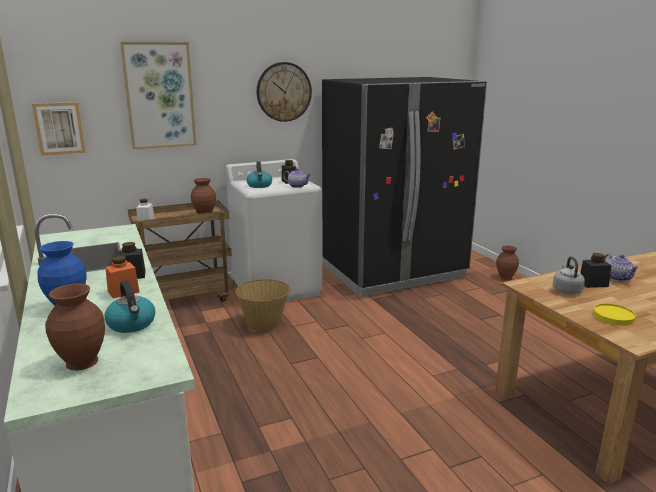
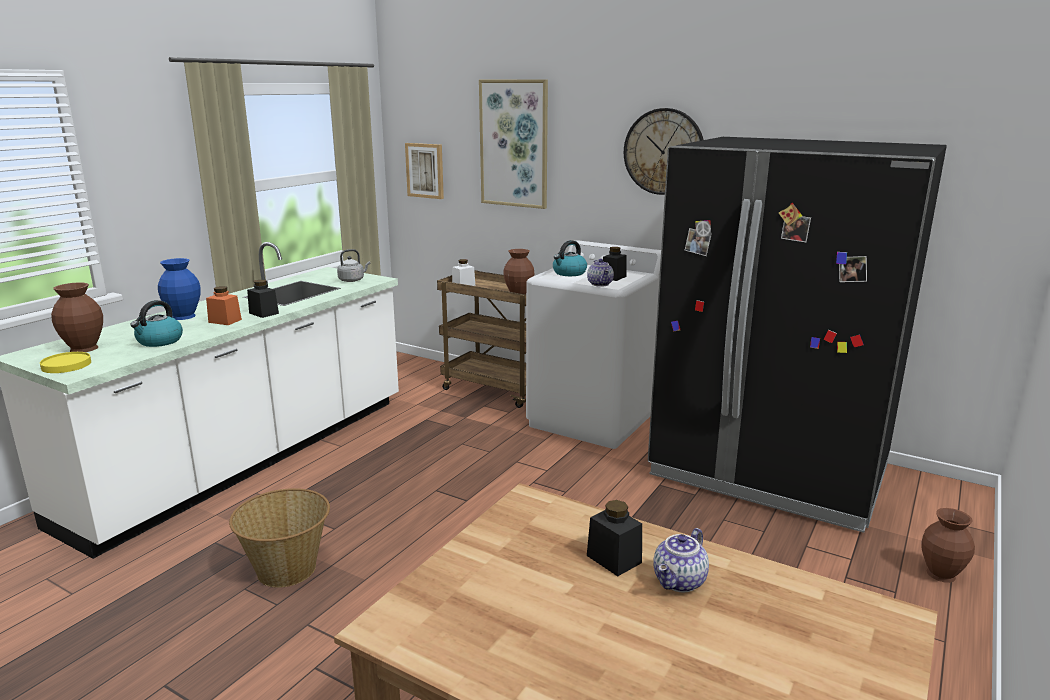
camera: 55 degrees right, 0 degrees up
basket [235,279,291,332] -> basket moved to [229,488,330,588]
grey kettle [553,256,585,294] -> grey kettle moved to [337,249,370,282]
yellow plate [593,303,636,326] -> yellow plate moved to [40,352,91,373]

